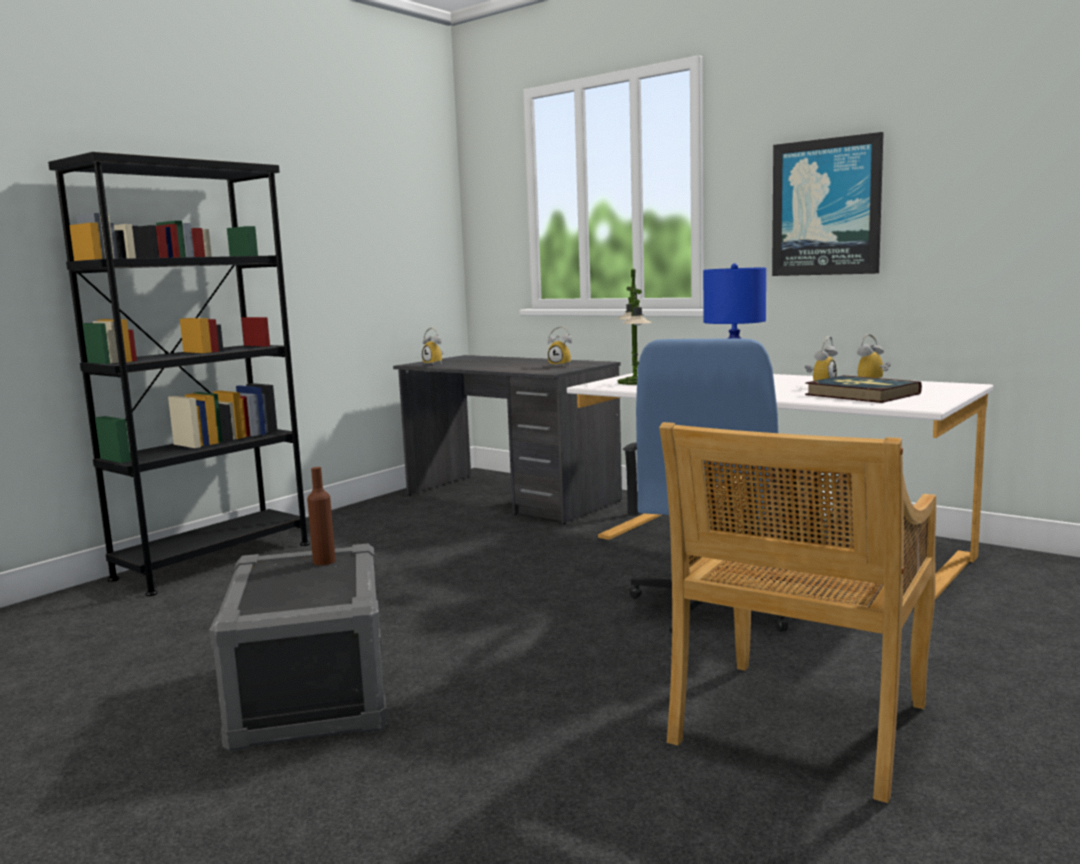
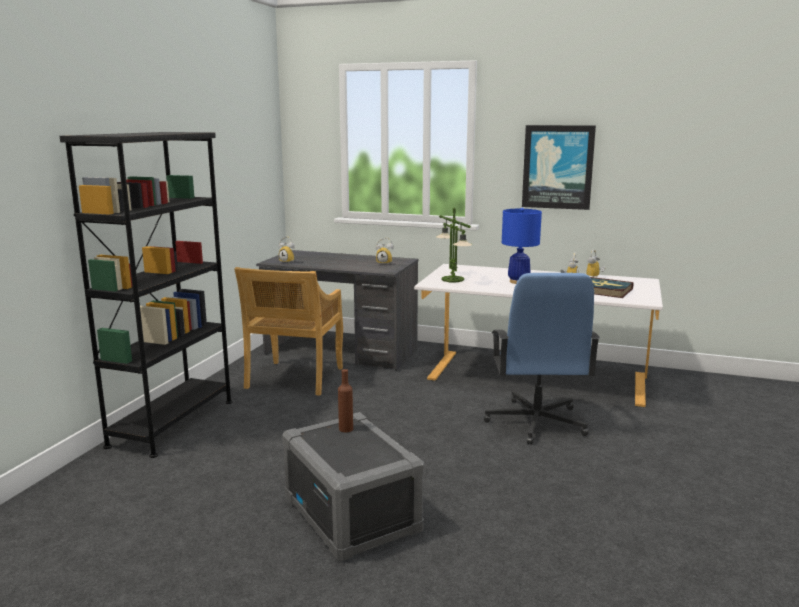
camera: 20 degrees left, 5 degrees up
beige chair [659,422,936,803] -> beige chair moved to [234,267,343,396]

